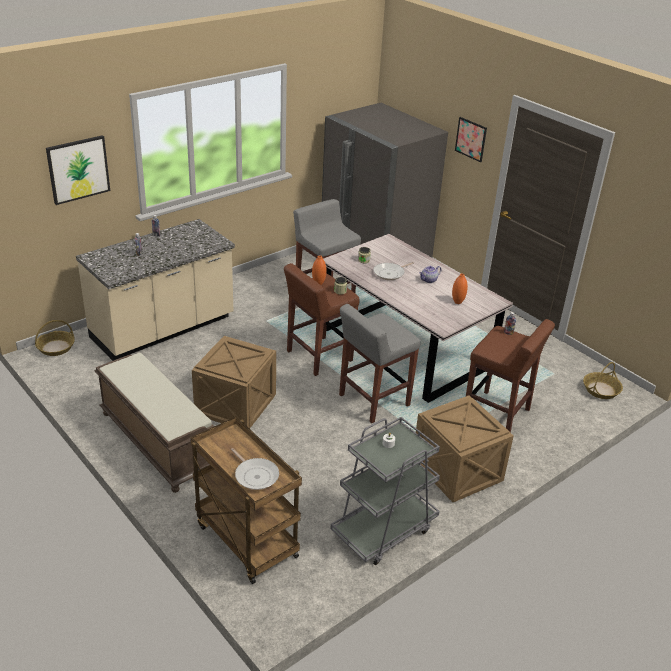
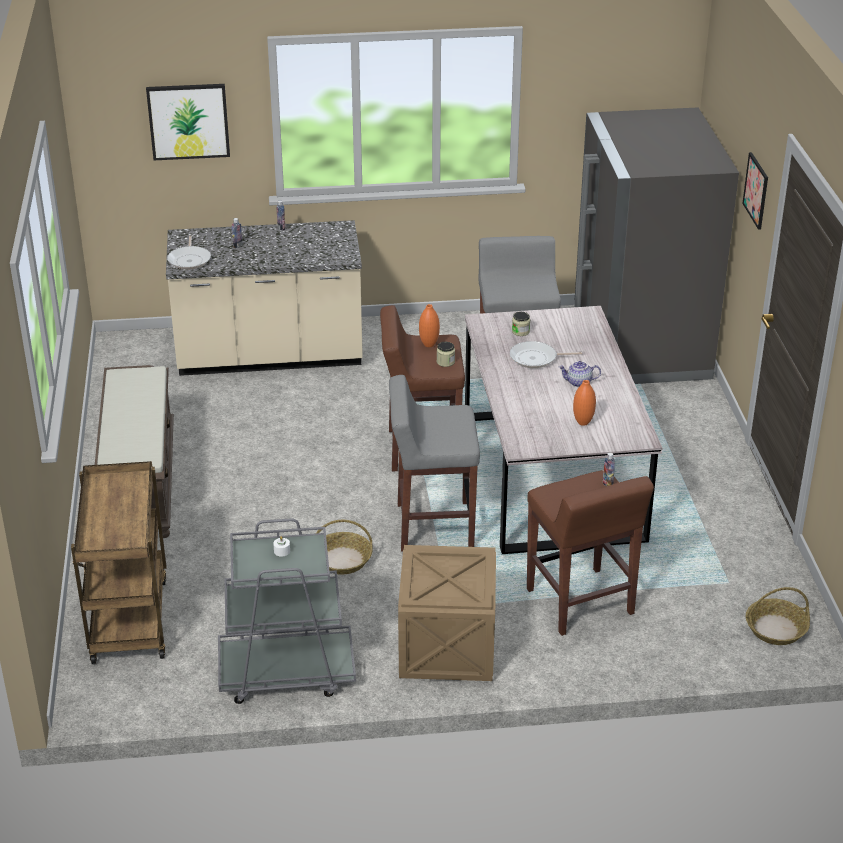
camera: 35 degrees right, 0 degrees up
basket [35,320,75,356] -> basket moved to [316,520,373,575]
crate [192,336,276,429] -> none
frying pan [231,448,279,490] -> frying pan moved to [167,236,211,270]

